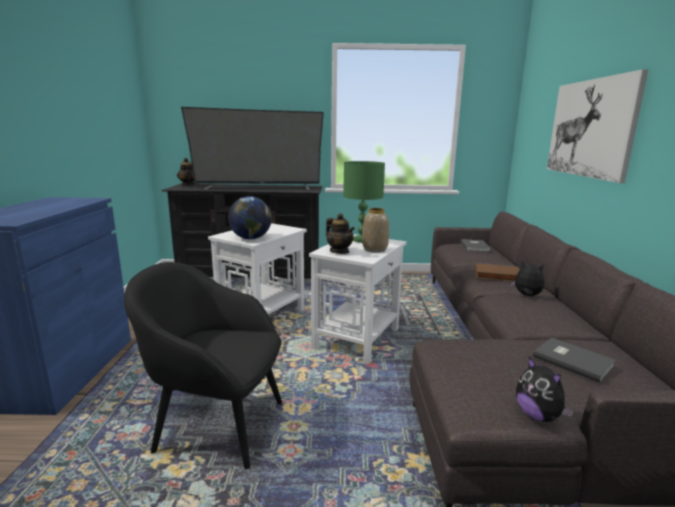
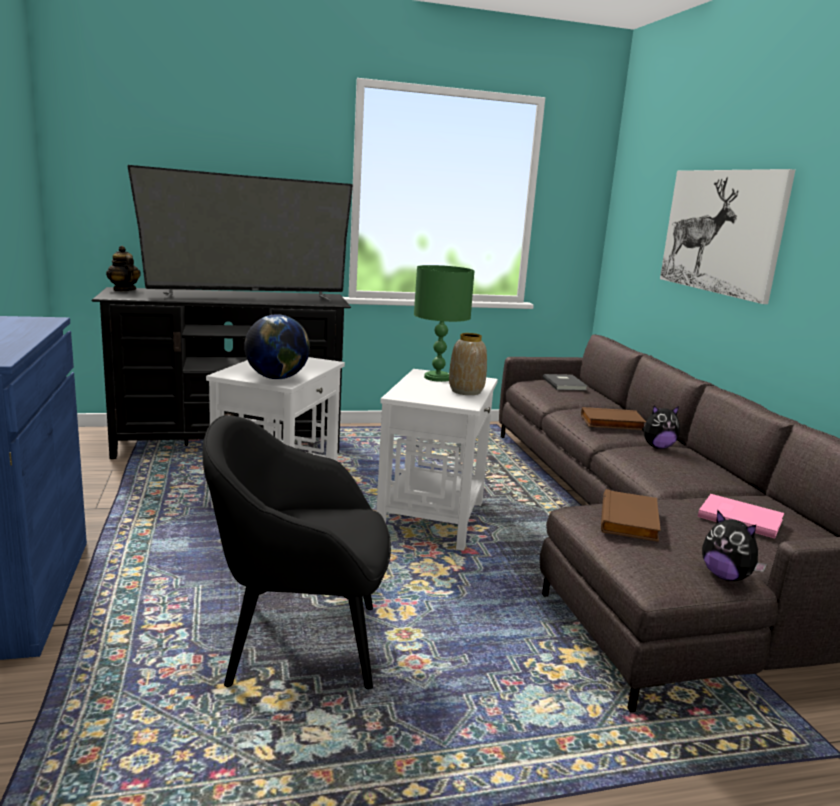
camera: 15 degrees left, 0 degrees up
teapot [326,213,355,254] -> none
plush toy [510,261,544,296] -> plush toy turned 150 degrees clockwise [642,406,680,449]
grey book [533,338,615,383] -> pink book [698,494,784,539]
none -> brown book [601,489,660,542]

